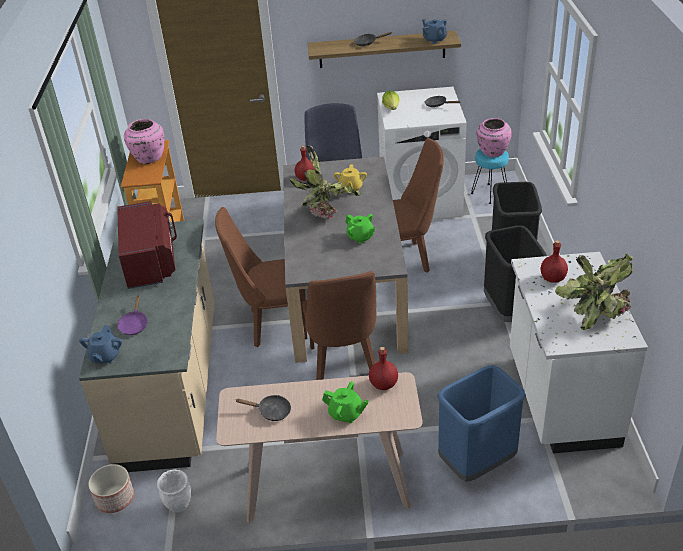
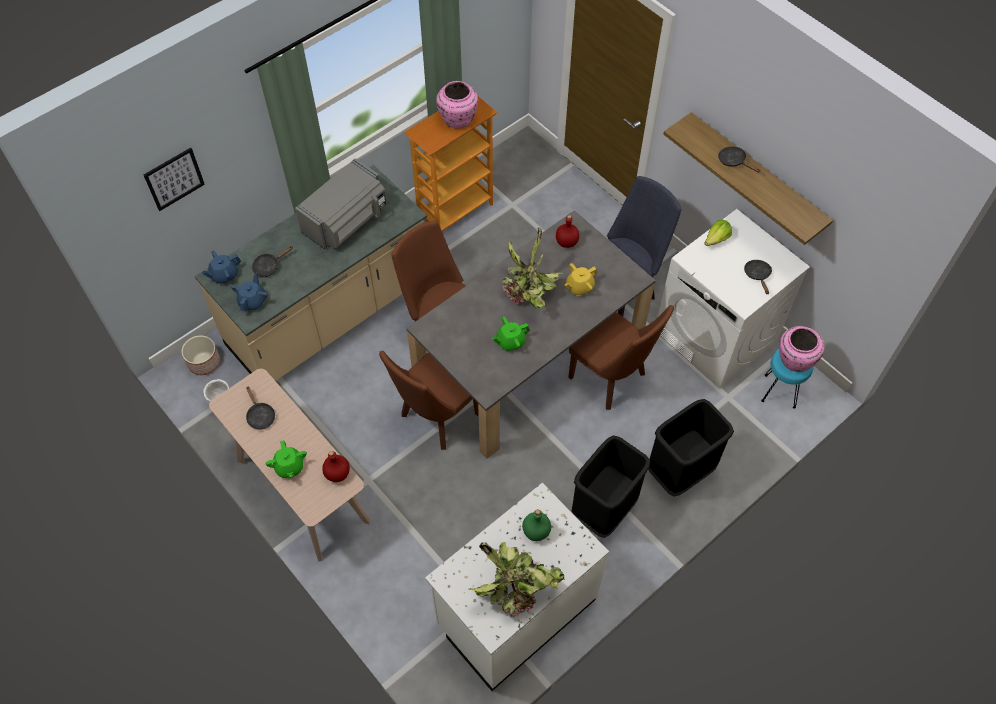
camera: 50 degrees right, 20 degrees up
red microwave [117,201,177,289] -> grey microwave [295,158,387,249]
purple frying pan [117,294,148,335] -> black frying pan [252,246,293,277]
green teapot [346,214,376,244] -> green teapot turned 60 degrees clockwise [492,317,530,351]
blue teapot [422,19,447,44] -> blue teapot moved to [231,273,268,311]
blue trash can [437,365,526,482] -> none
red bottle [541,240,568,283] -> green bottle [522,509,551,541]
none -> picture [144,148,205,211]

